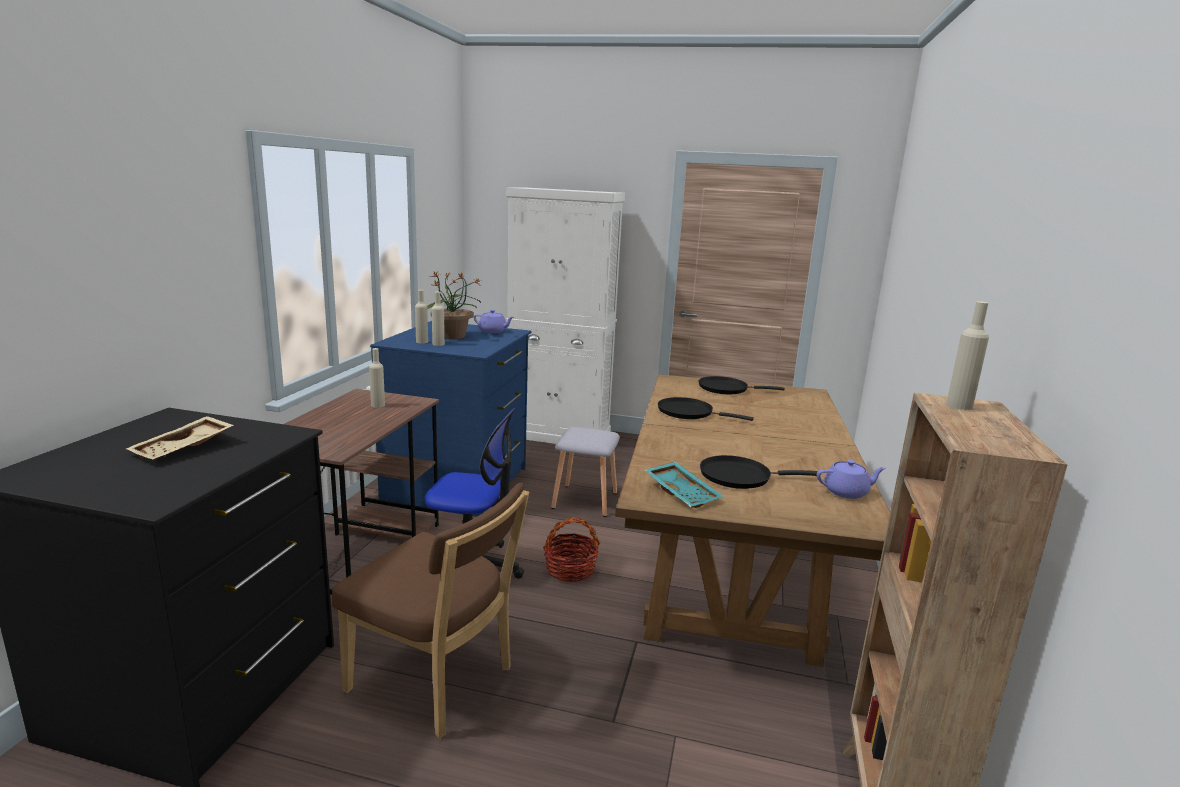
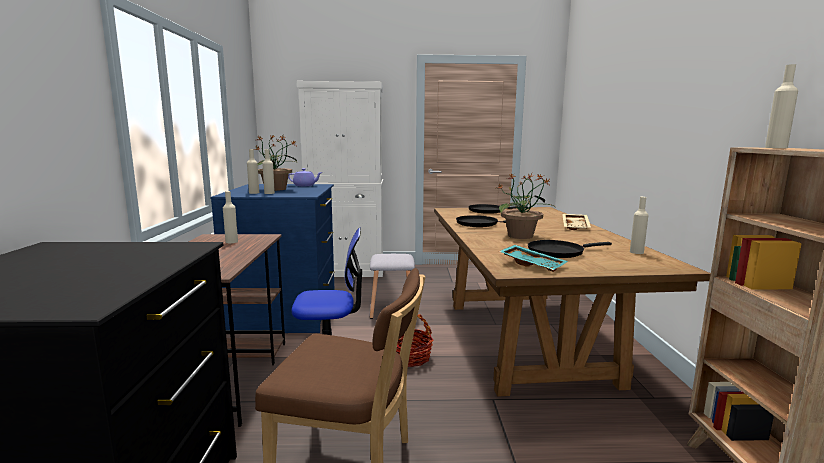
camera: 15 degrees left, 5 degrees down
beige tray [126,416,234,460] -> beige tray moved to [562,214,591,230]
purple teapot [817,460,886,499] -> beige bottle [630,197,648,254]
none -> potted plant [498,173,555,239]

